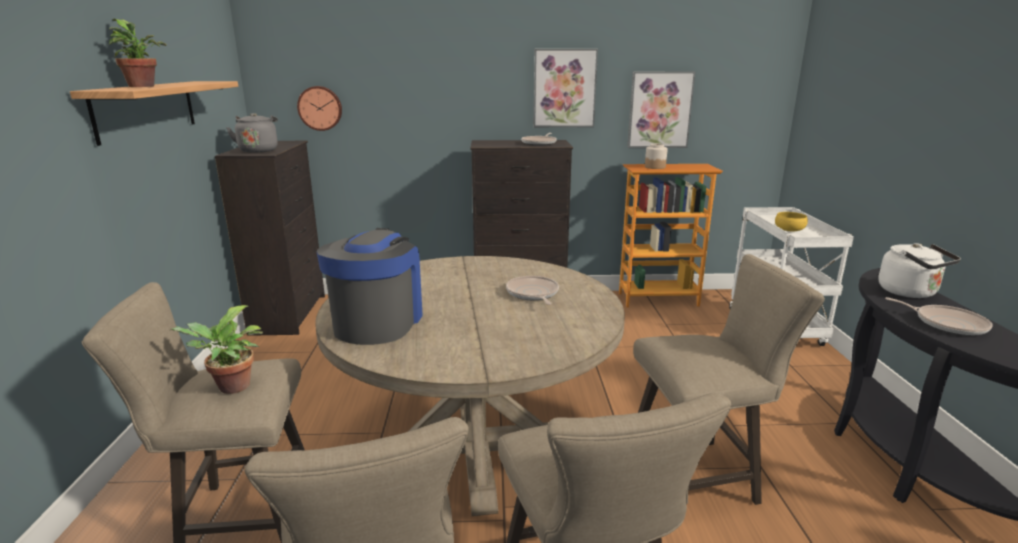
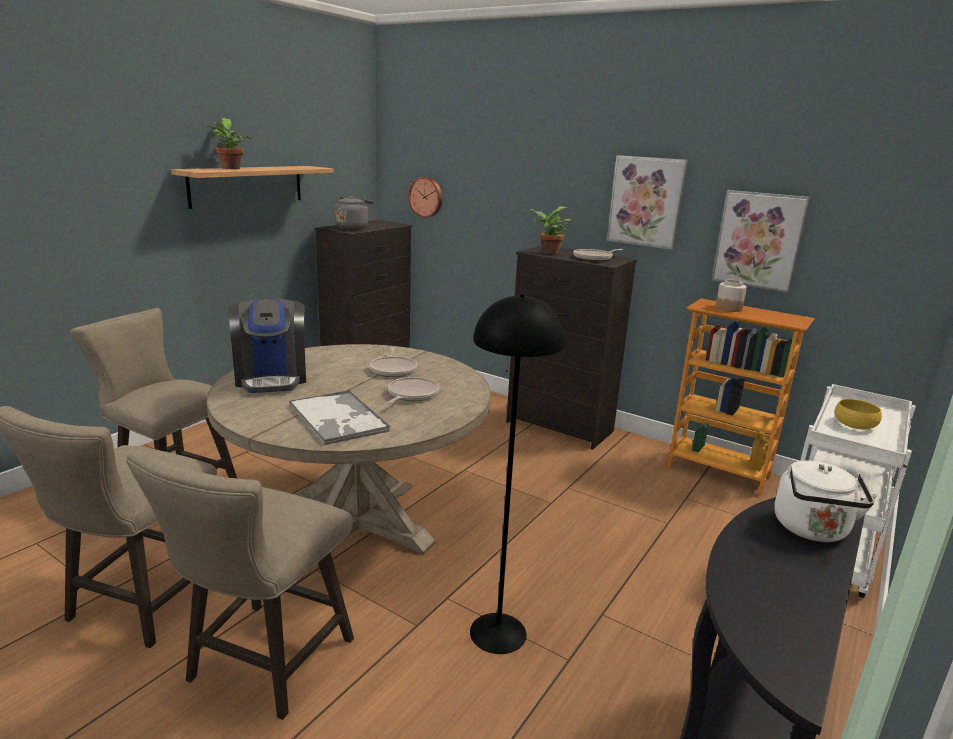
camera: 35 degrees right, 0 degrees up
potted plant [170,305,263,394] -> potted plant moved to [528,206,572,254]
coffee machine [316,228,423,345] -> coffee machine turned 120 degrees clockwise [228,299,306,393]
beige stool [633,254,825,505] -> black floor lamp [470,294,565,654]
frying pan [885,297,993,336] -> frying pan moved to [370,347,417,377]
none -> tray [289,390,390,445]

